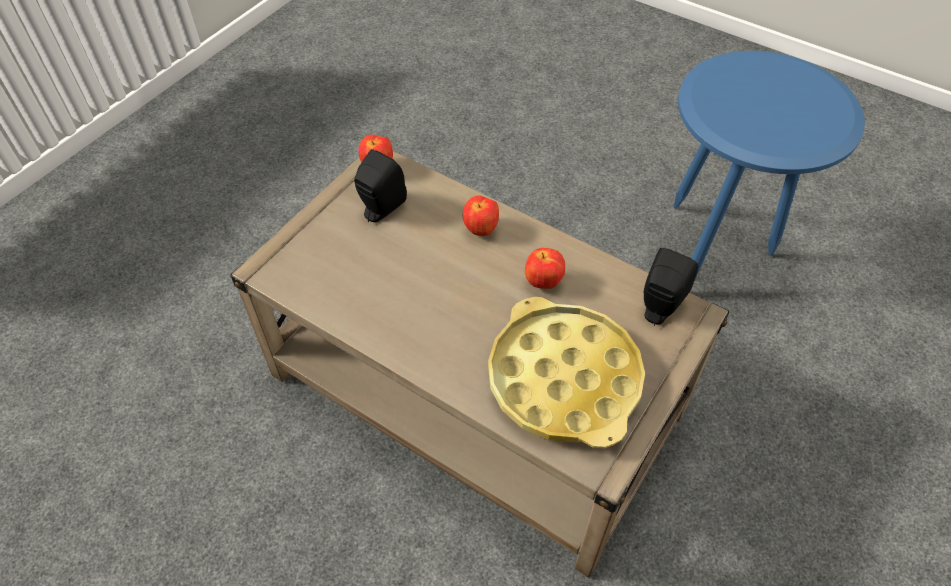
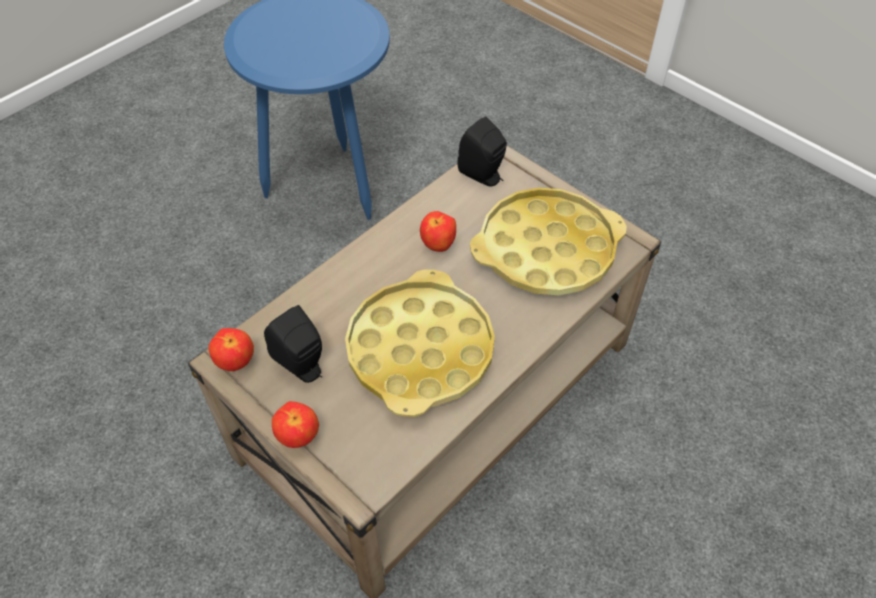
camera: 80 degrees left, 0 degrees up
apple [463,196,499,236] -> apple moved to [272,401,319,448]
none -> yellow tray [345,270,495,417]

